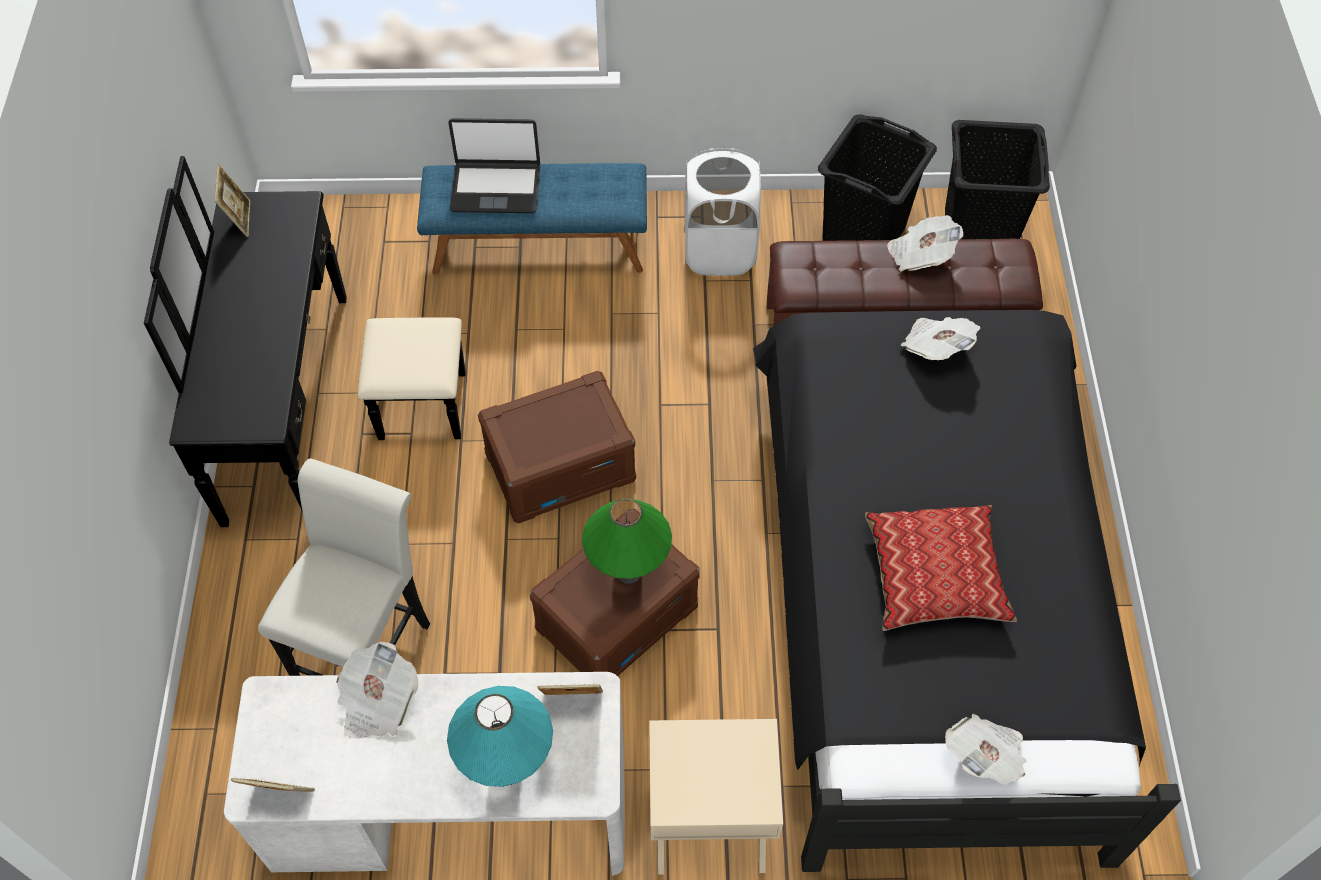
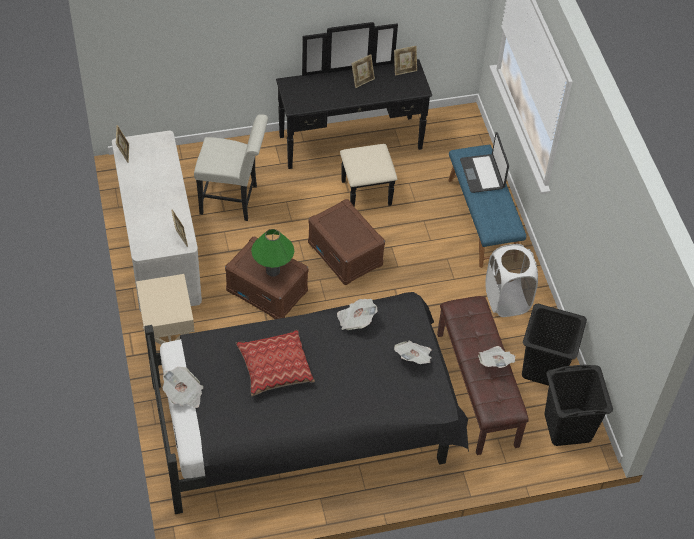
camera: 75 degrees right, 5 degrees down
newspaper [336,642,418,739] -> newspaper moved to [337,299,377,330]
turquoise table lamp [447,686,553,787] -> none
none -> picture frame [351,54,375,88]

